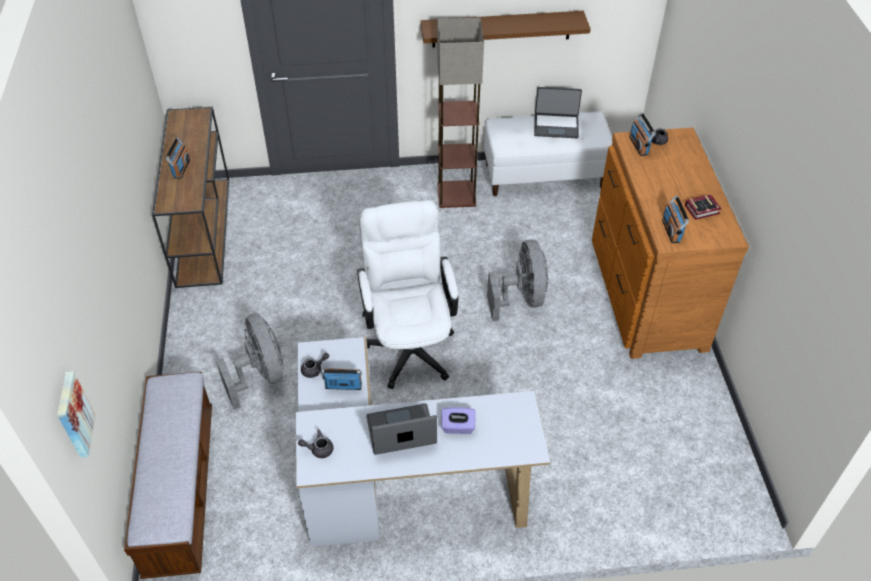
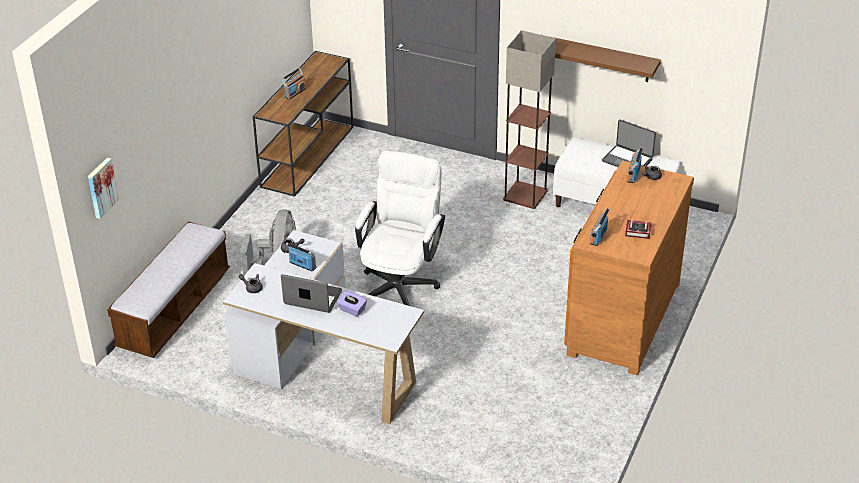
camera: 30 degrees right, 10 degrees down
grey fan [487,240,548,321] -> none

